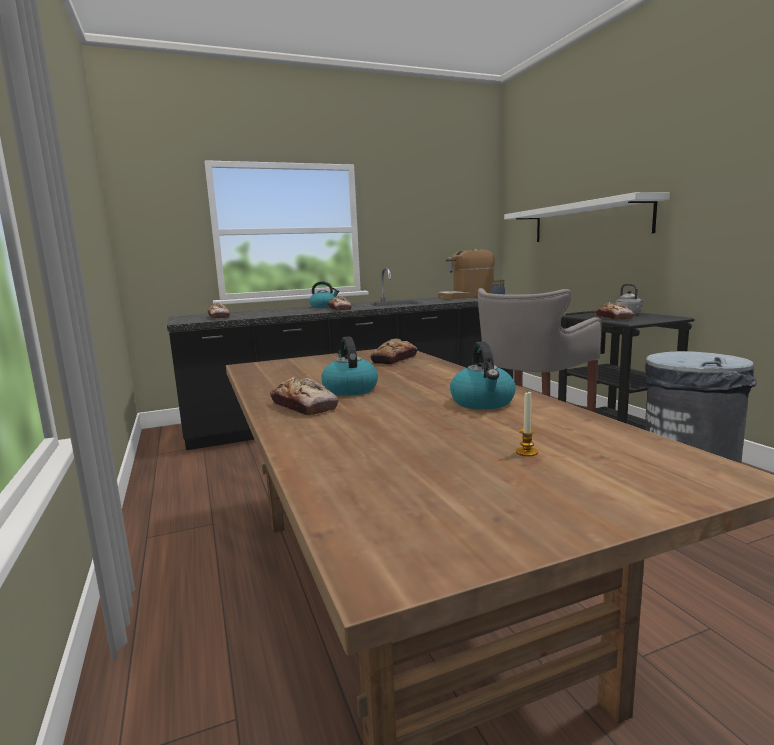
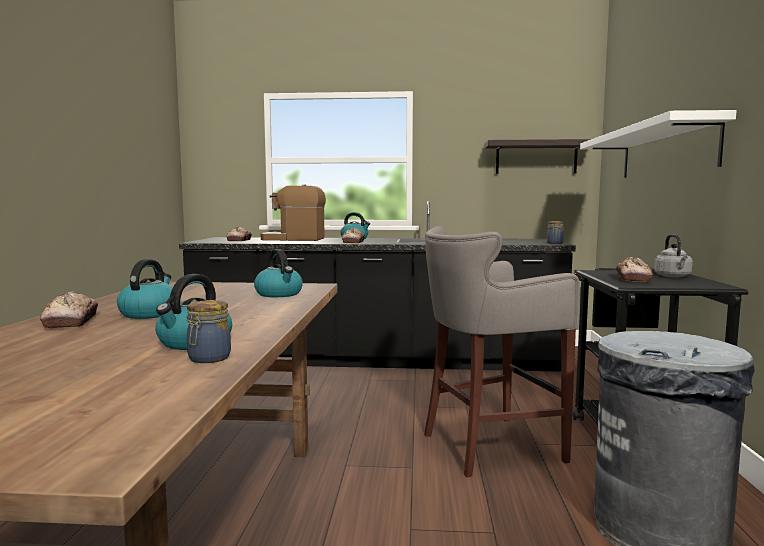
camera: 25 degrees right, 5 degrees down
bread [370,339,417,365] -> kettle [254,249,303,297]
coffee machine [438,249,495,299] -> coffee machine moved to [261,184,326,241]
candle [516,392,538,457] -> none
none -> jar [187,300,231,363]
none -> shelf [485,139,591,174]

